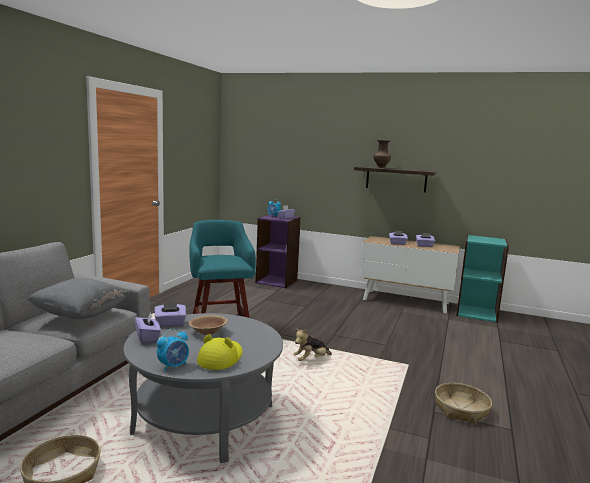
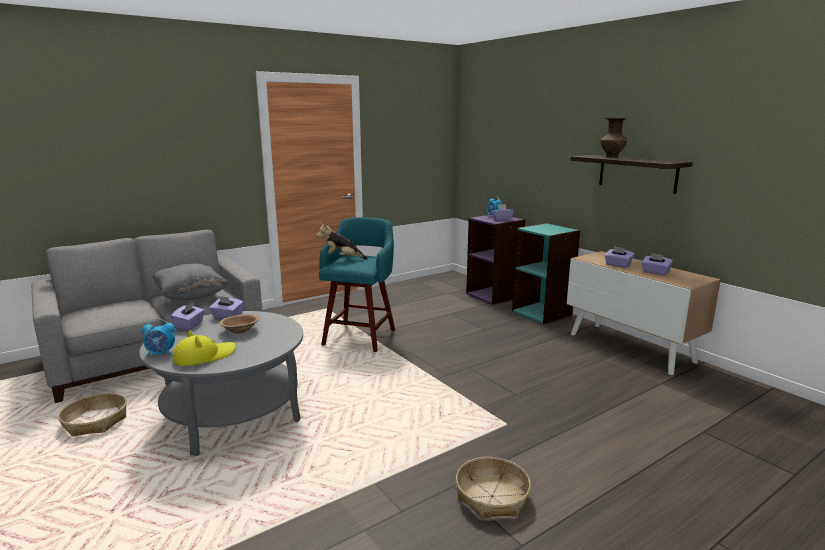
camera: 35 degrees right, 5 degrees up
plush toy [293,328,332,361] -> plush toy moved to [316,223,368,259]
turquoise bookcase [457,235,509,323] -> turquoise bookcase moved to [512,223,580,324]

